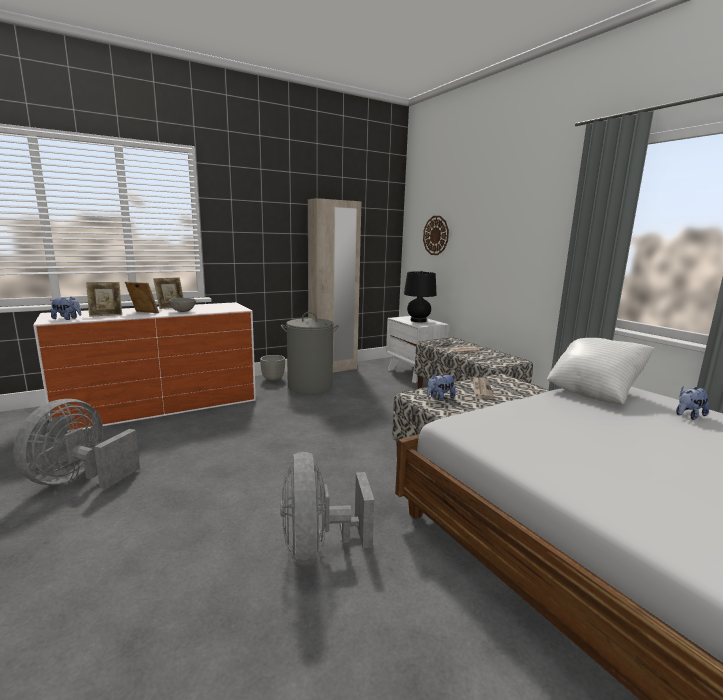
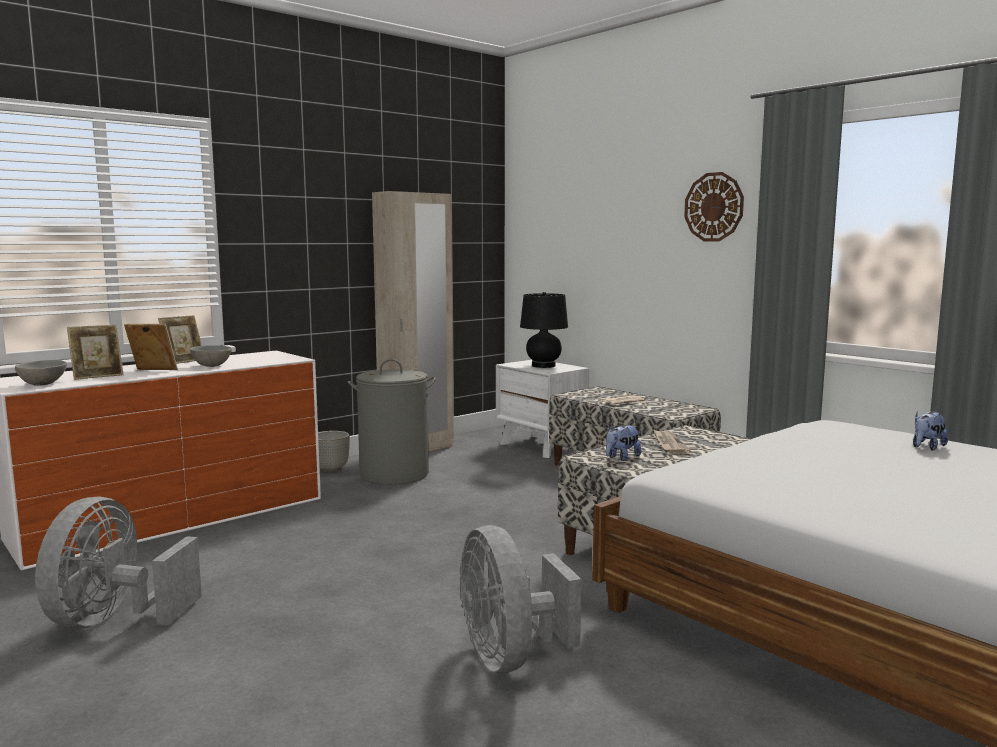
camera: 10 degrees left, 5 degrees down
plush toy [51,297,81,320] -> grey bowl [15,360,67,386]
wall clock [423,216,449,255] -> wall clock moved to [684,172,744,241]
white pillow [547,338,655,405] -> none

